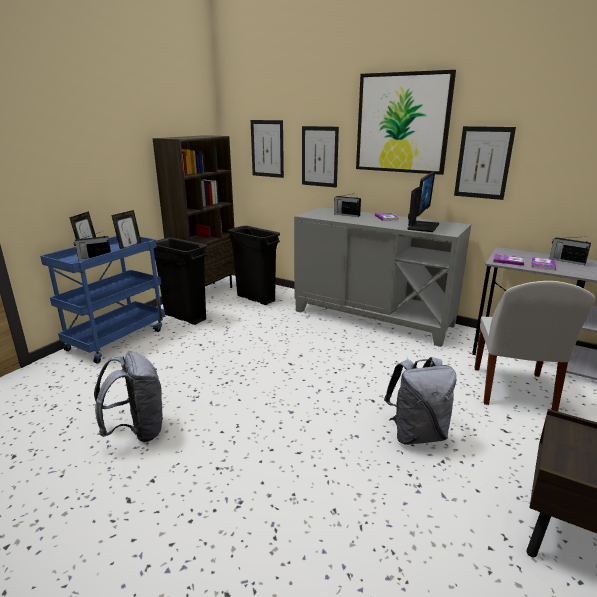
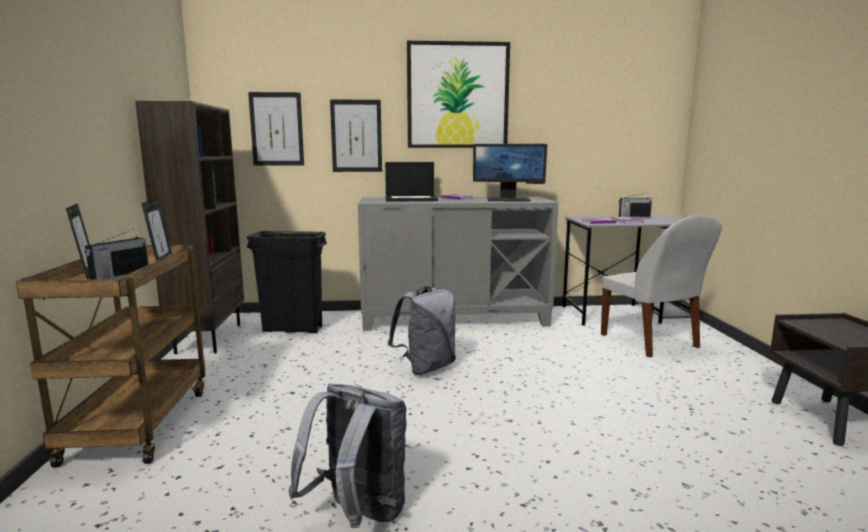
camera: 35 degrees left, 10 degrees down
blue cart [40,236,165,363] -> brown cart [16,245,205,468]
black trash can [154,237,207,325] -> none
radio [334,193,361,217] -> laptop [385,162,438,202]
grey backpack [384,357,456,445] -> grey backpack moved to [388,287,456,375]
monitor [407,171,439,232] -> monitor turned 105 degrees clockwise [473,144,547,202]
picture [454,126,516,200] -> none

